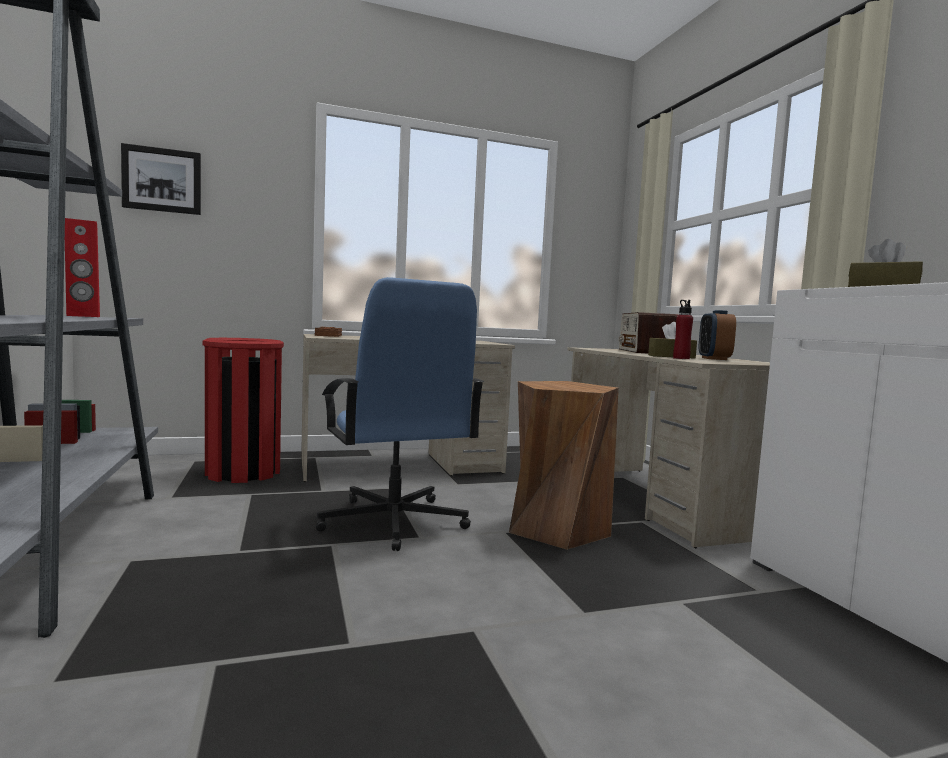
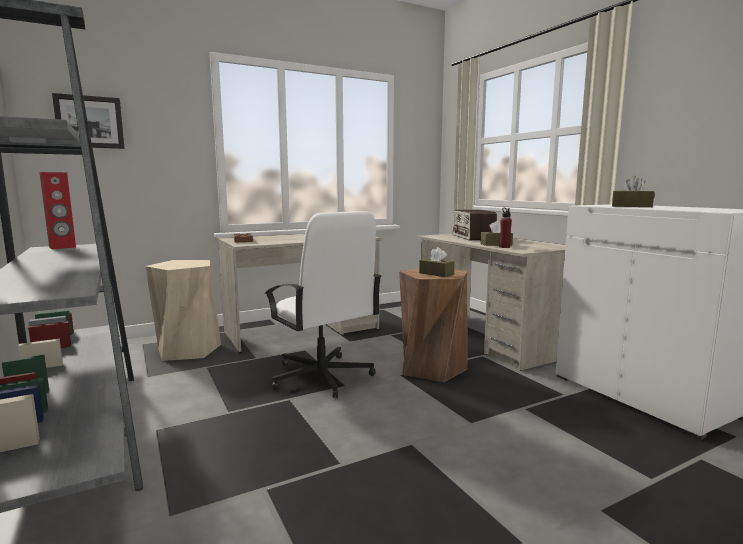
camera: 10 degrees left, 5 degrees up
red trash can [202,338,284,483] -> beige stool [145,260,221,361]
blue office chair [316,277,484,551] -> white office chair [264,211,381,398]
alarm clock [699,310,736,360] -> none
none -> brown tissue box [419,247,455,277]

